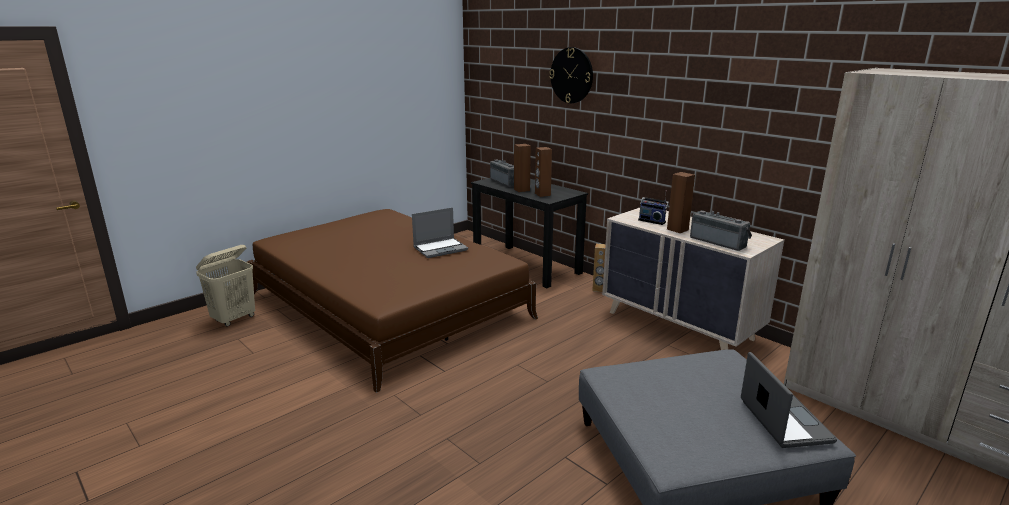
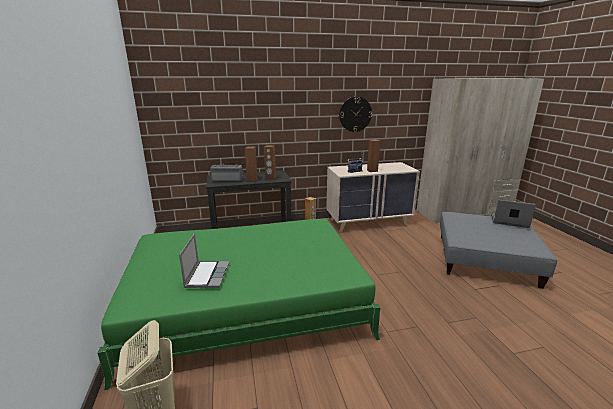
camera: 60 degrees left, 0 degrees up
brown bed [247,209,538,393] -> green bed [97,219,381,390]
laptop [412,207,468,258] -> laptop moved to [179,233,230,288]
wall clock [549,47,593,103] -> wall clock moved to [339,97,372,132]
radio [690,210,752,251] -> none

